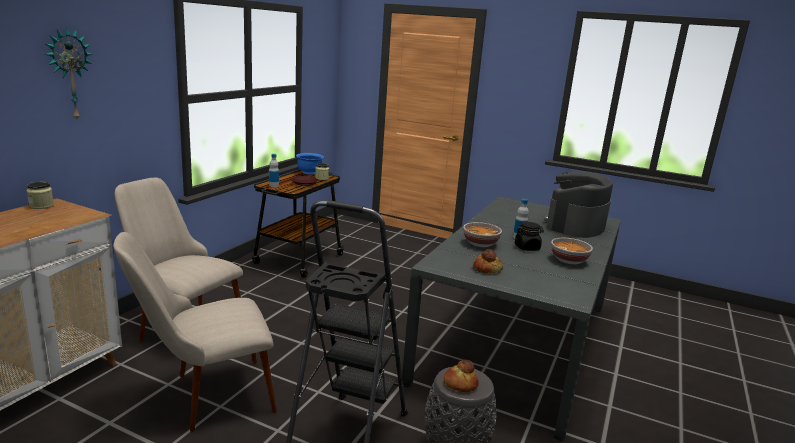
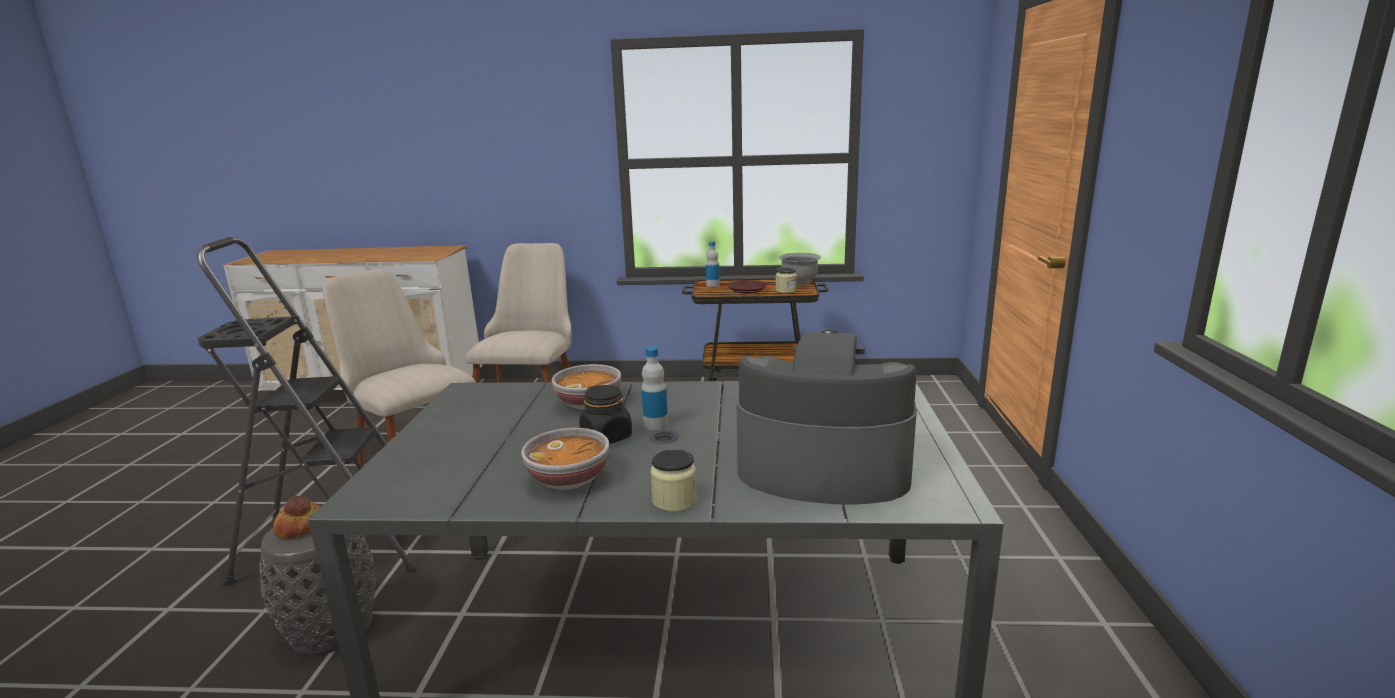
camera: 70 degrees right, 0 degrees up
jar [27,182,54,209] -> jar moved to [651,449,697,512]
wall clock [45,28,92,119] -> none
blue bowl [296,153,324,175] -> grey bowl [779,253,821,285]
bread [473,249,503,273] -> none

